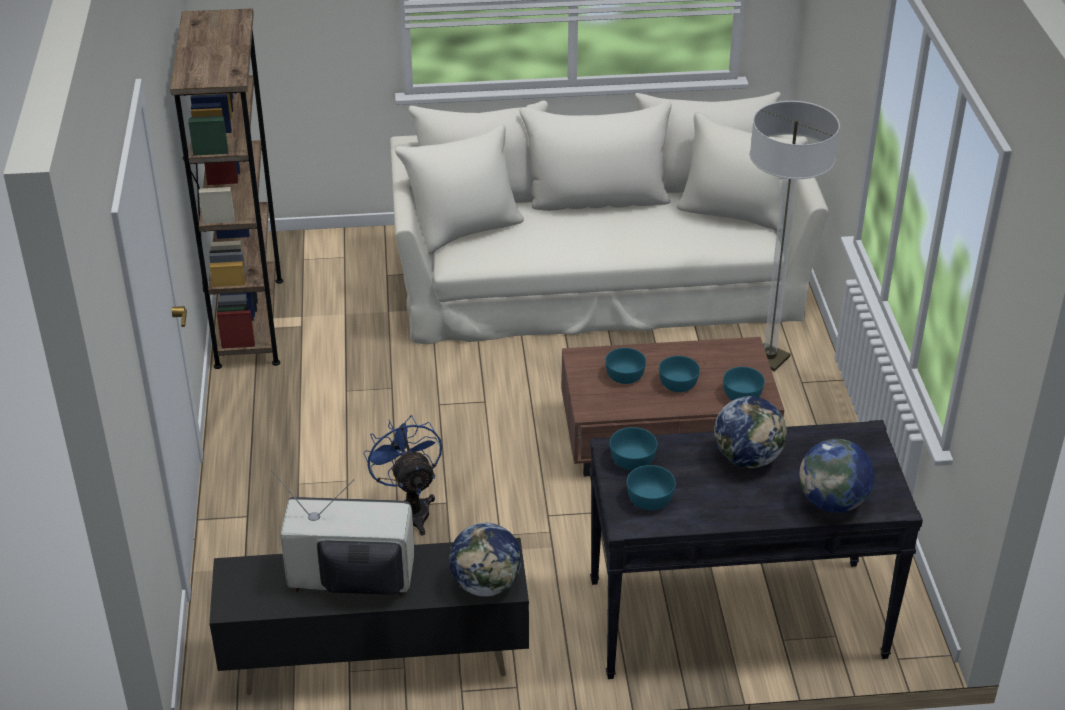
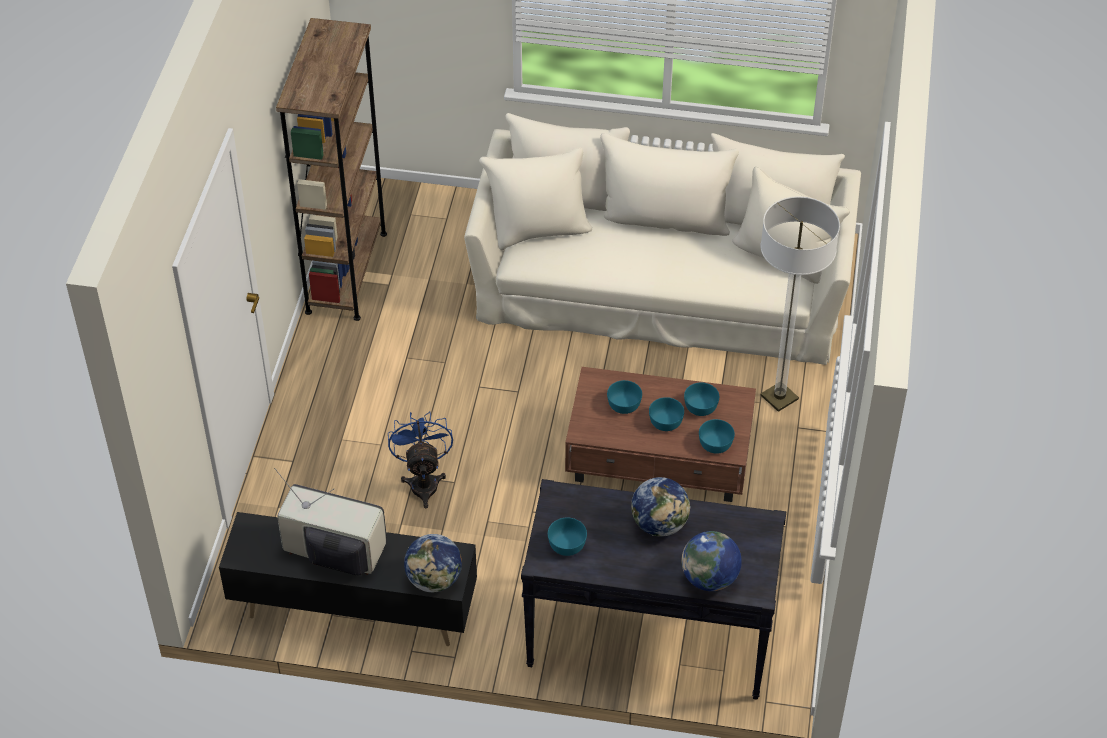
camera: 15 degrees right, 10 degrees up
turquoise bowl [610,427,657,471] -> turquoise bowl moved to [684,383,719,416]

